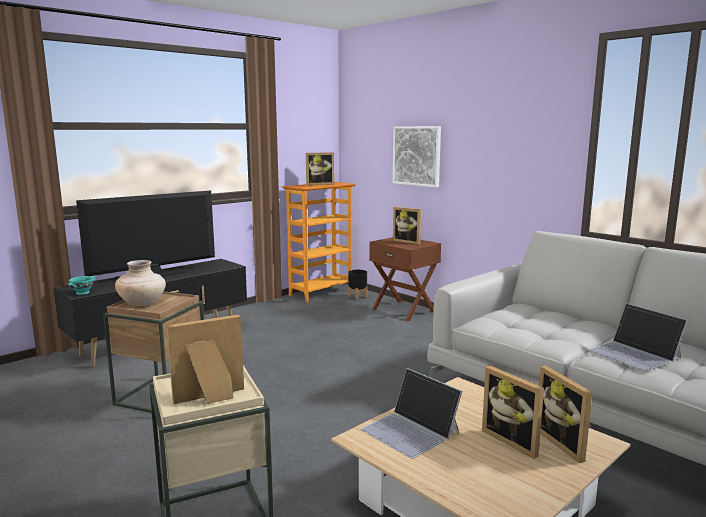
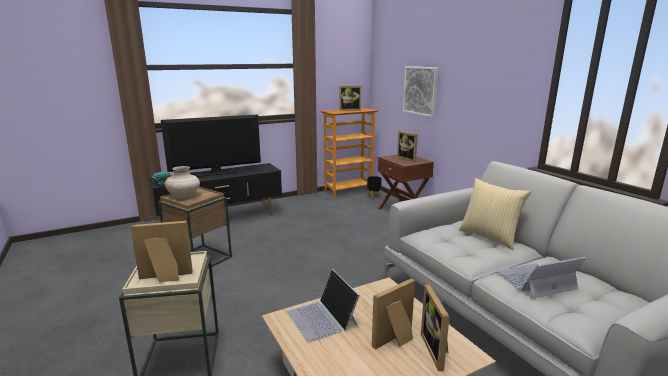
camera: 15 degrees right, 5 degrees up
picture frame [482,366,544,459] -> picture frame turned 75 degrees clockwise [372,279,415,350]
laptop [588,303,688,371] -> laptop turned 90 degrees clockwise [496,257,586,298]
none -> pillow [459,178,531,250]

